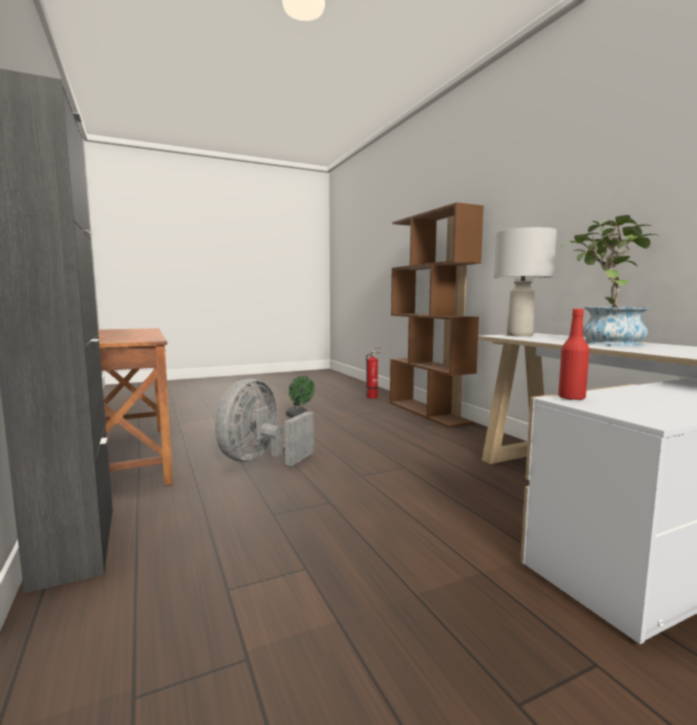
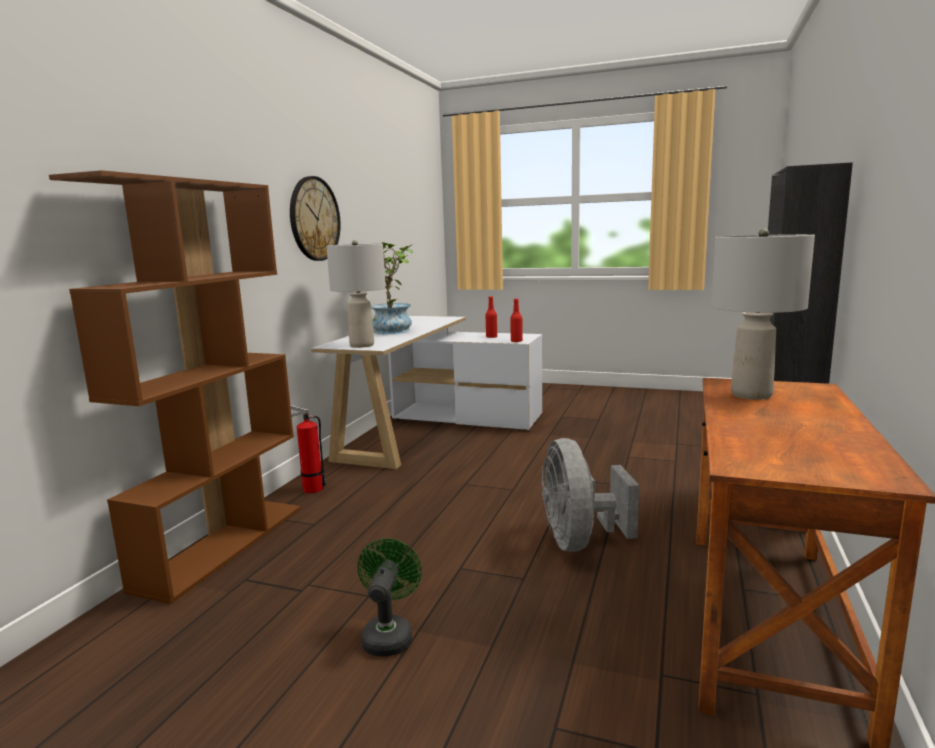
camera: 135 degrees left, 5 degrees up
grey fan [215,379,314,466] -> grey fan turned 105 degrees clockwise [542,438,639,552]
fire extinguisher [366,347,381,399] -> fire extinguisher moved to [290,405,326,493]
none -> wall clock [290,176,341,261]
none -> red bottle [486,296,497,338]
none -> grey table lamp [711,229,815,400]

